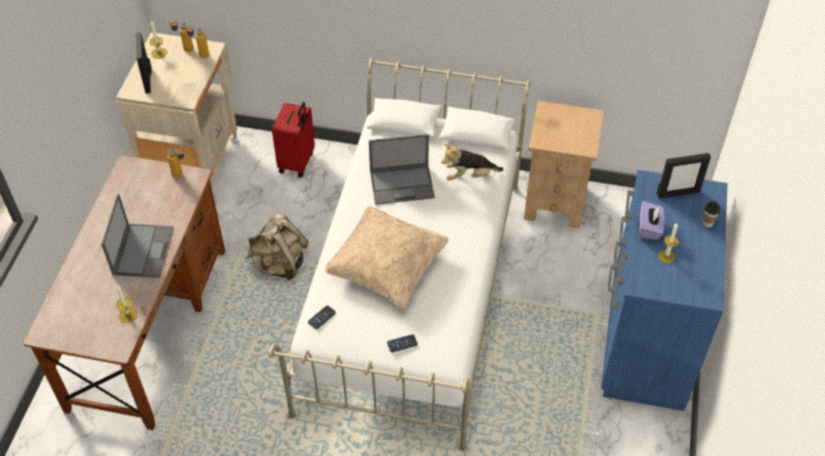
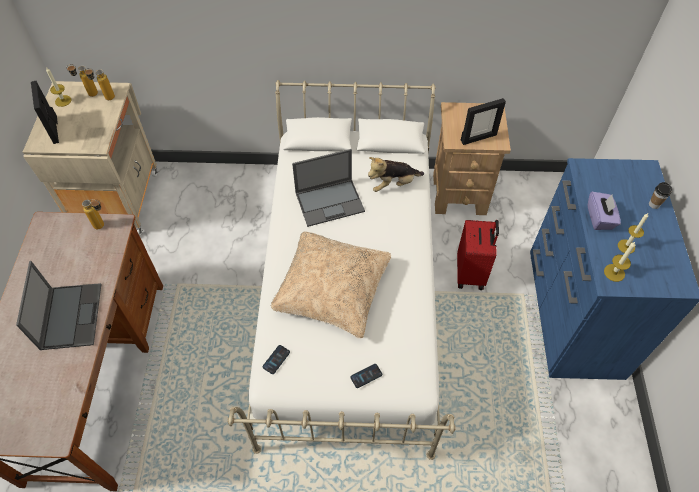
camera: 10 degrees left, 5 degrees up
candle [116,285,138,323] -> candle moved to [604,242,635,282]
beige backpack [247,214,309,281] -> none
red suitcase [272,102,315,177] -> red suitcase moved to [457,220,499,290]
picture frame [657,153,711,199] -> picture frame moved to [460,98,506,145]

